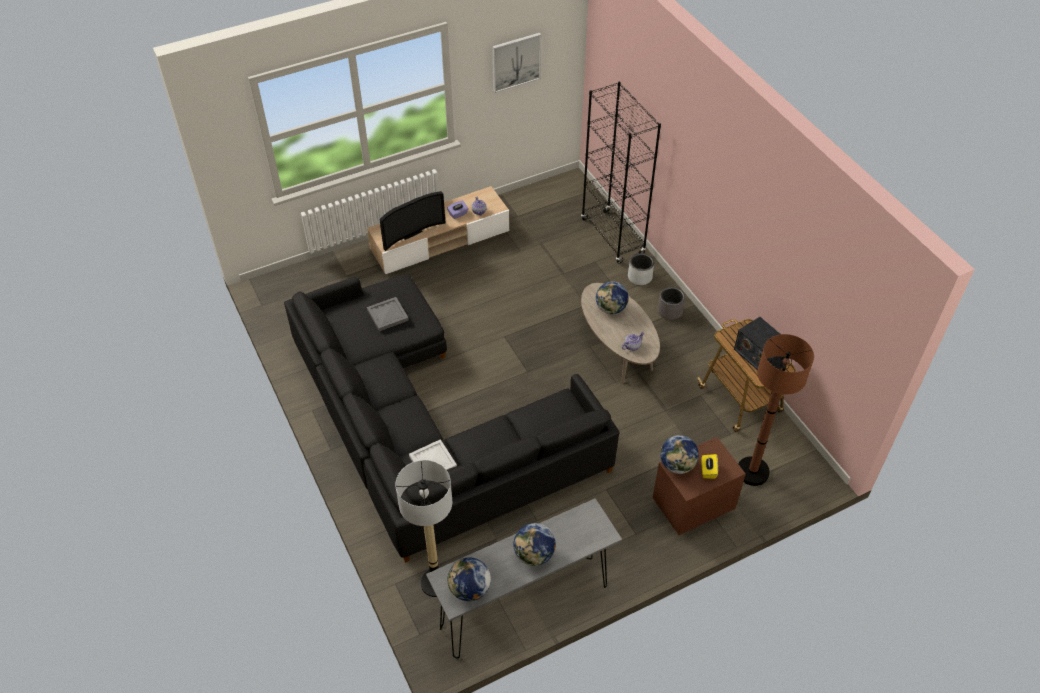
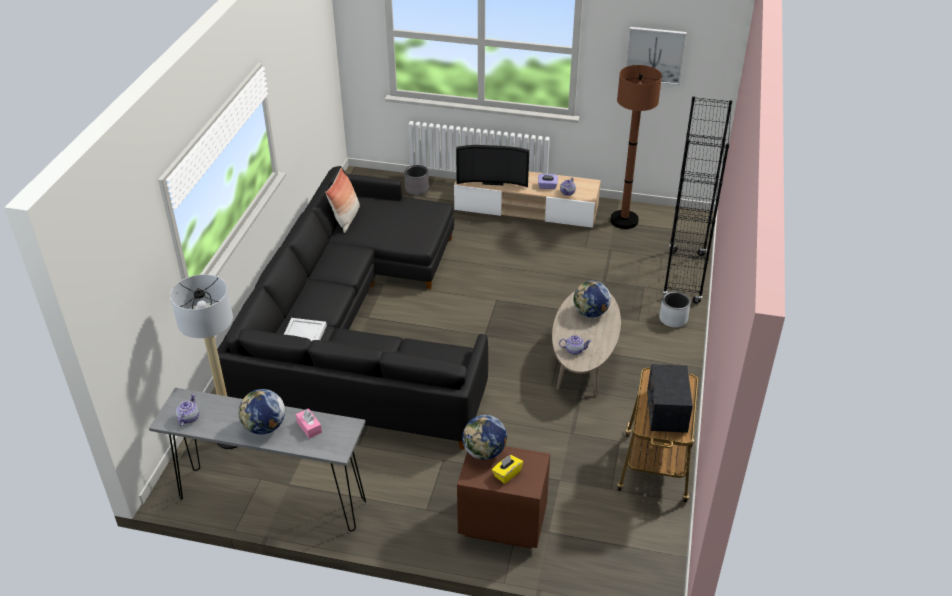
camera: 40 degrees right, 10 degrees down
grey tray [367,297,409,331] -> none
globe [447,557,491,601] -> teapot [176,394,199,426]
grey planter [657,287,685,320] -> grey planter moved to [404,165,429,195]
brown floor lamp [738,334,814,486] -> brown floor lamp moved to [610,65,662,229]
none -> pink tissue box [296,409,322,439]
none -> pillow [325,168,360,233]

